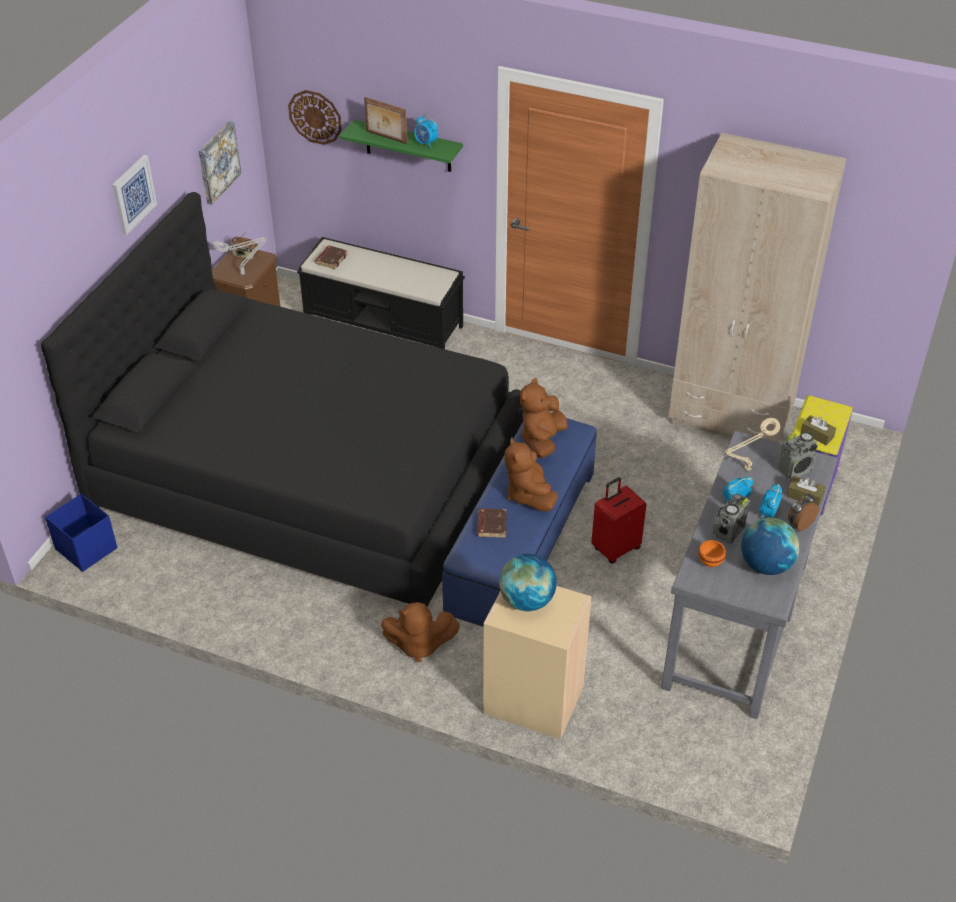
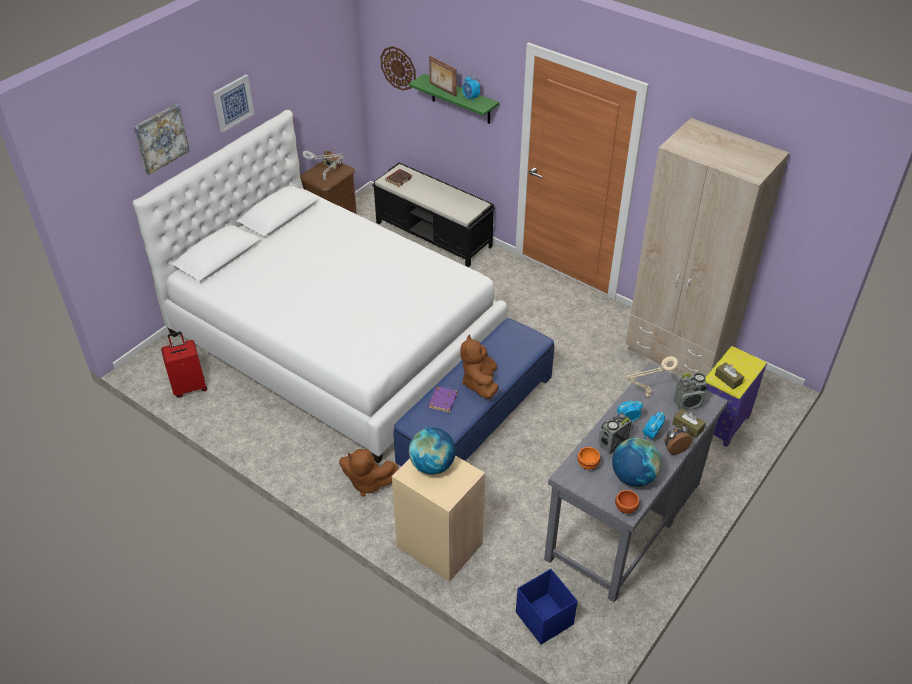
camera: 15 degrees right, 0 degrees up
black bed [41,192,524,606] -> white bed [132,110,507,463]
blue storage box [45,494,117,572] -> blue storage box moved to [516,569,578,645]
picture [199,121,241,205] -> picture moved to [134,104,190,175]
brown book [478,509,507,538] -> purple book [428,386,457,413]
brown plush toy [520,378,568,458] -> none
red suitcase [591,477,646,563] -> red suitcase moved to [161,332,207,398]
none -> brown bowl [615,490,640,514]

